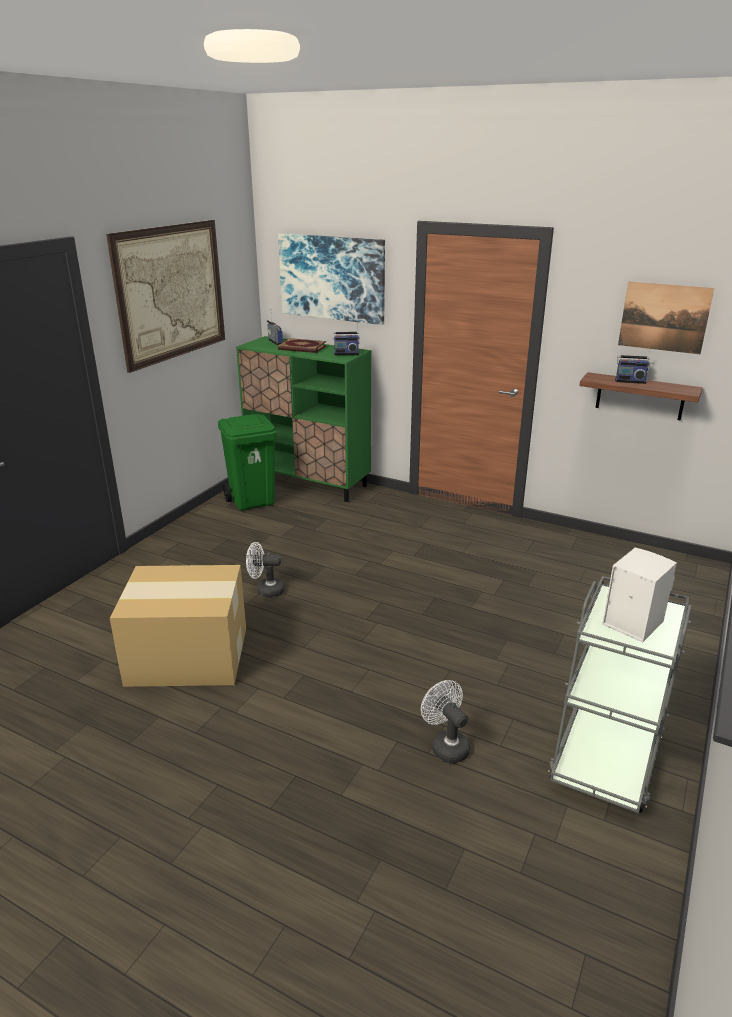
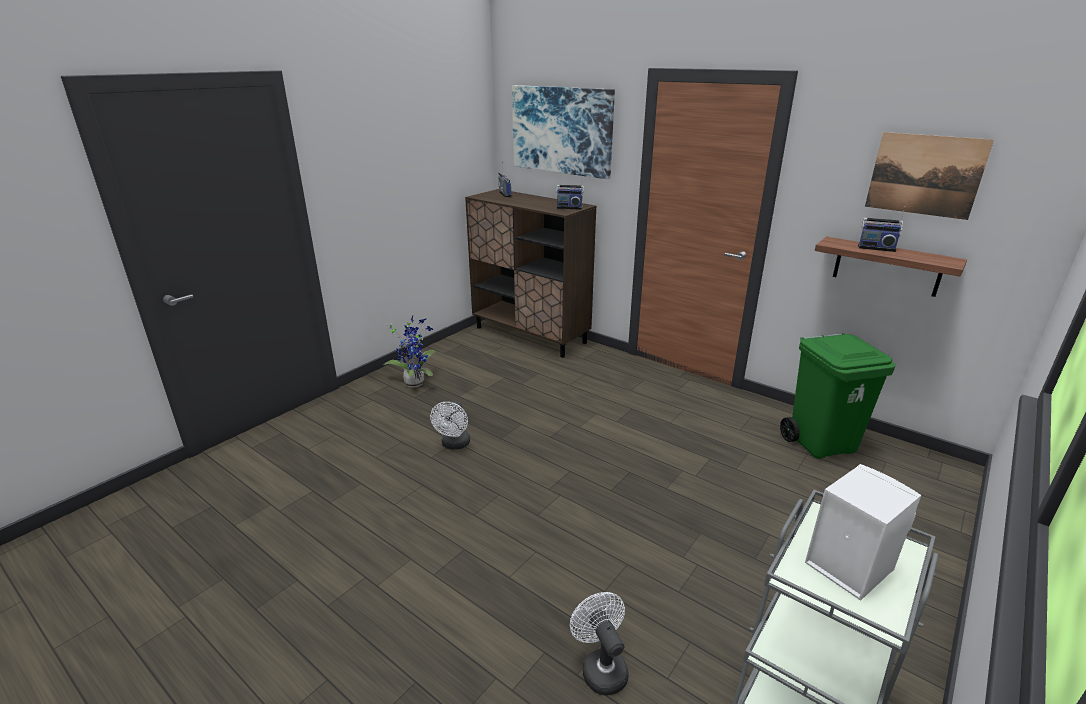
camera: 10 degrees right, 0 degrees up
picture [106,220,225,373] -> none
cardboard box [110,565,246,687] -> none
green trash can [218,414,277,511] -> green trash can moved to [780,333,895,459]
green cabinet [236,336,371,502] -> brown cabinet [465,189,596,358]
white fan [246,542,285,598] -> white fan turned 90 degrees counterclockwise [430,401,470,450]
book [278,338,326,353] -> none
none -> potted plant [384,316,435,388]

